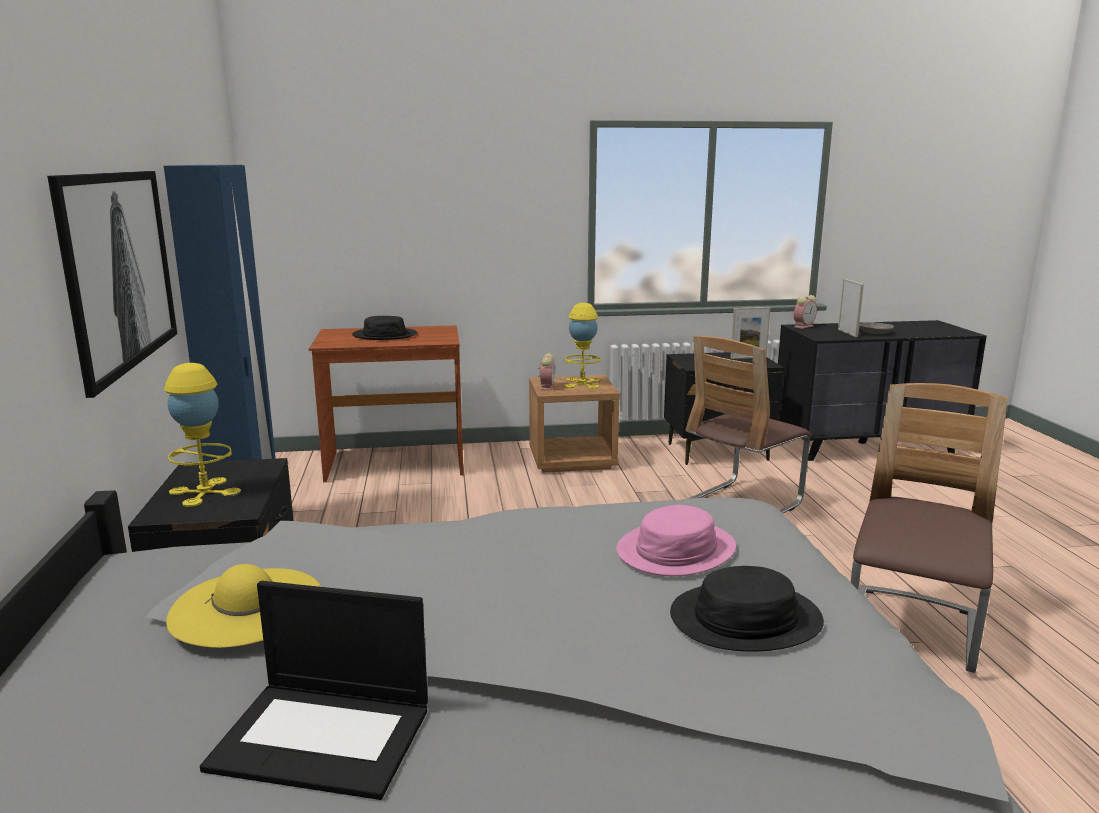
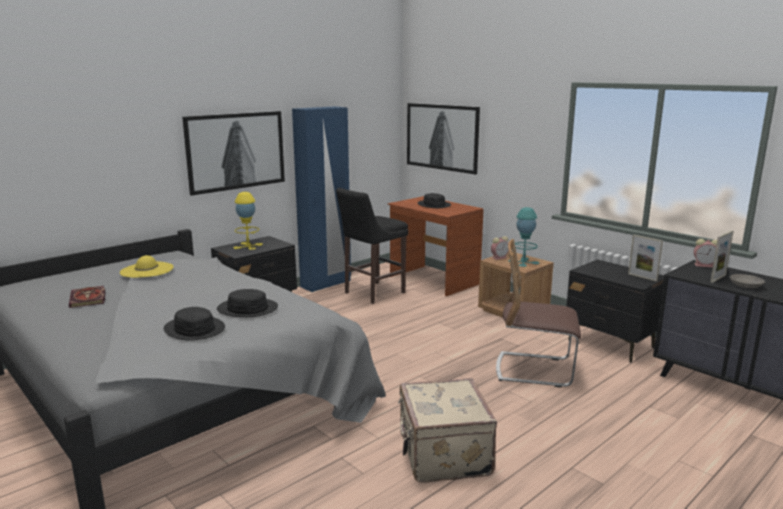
camera: 55 degrees right, 0 degrees up
laptop [200,581,428,800] -> book [69,286,105,308]
yellow table lamp [564,303,601,389] -> turquoise table lamp [509,207,539,267]
pink hat [616,505,736,576] -> black hat [217,289,278,317]
chair [851,383,1008,673] -> beige suitcase [398,378,497,483]
none -> black stool [336,188,408,304]
none -> picture [407,103,480,174]

